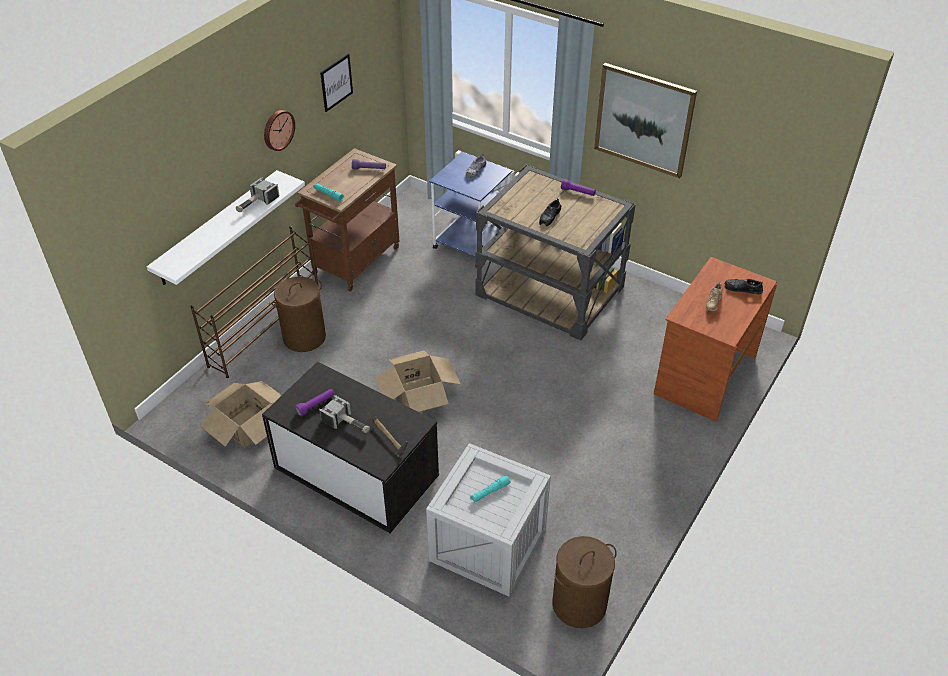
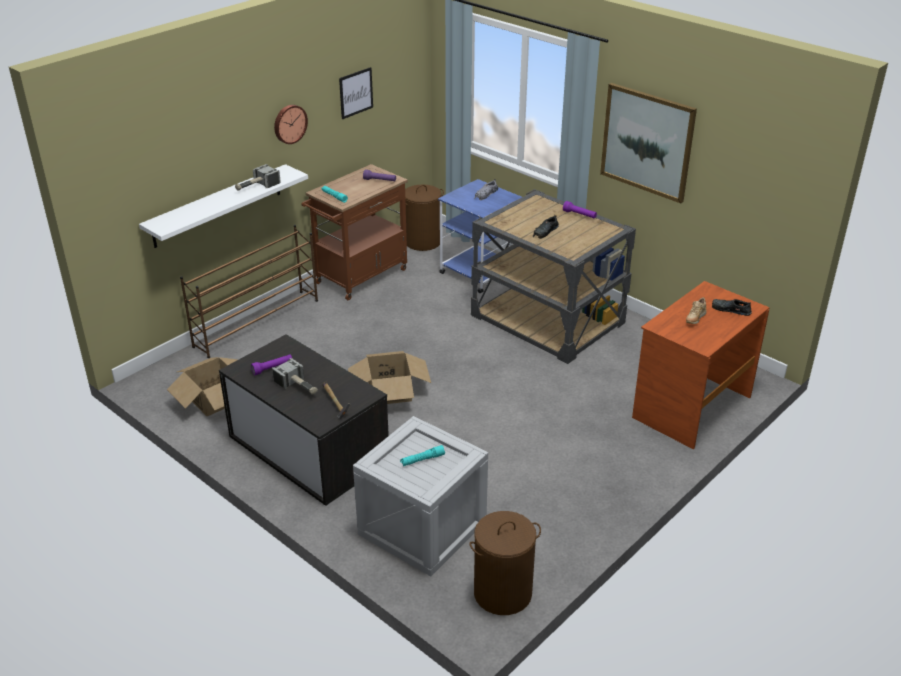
camera: 10 degrees right, 10 degrees down
brown laundry basket [271,277,326,352] -> brown laundry basket moved to [405,185,444,251]

